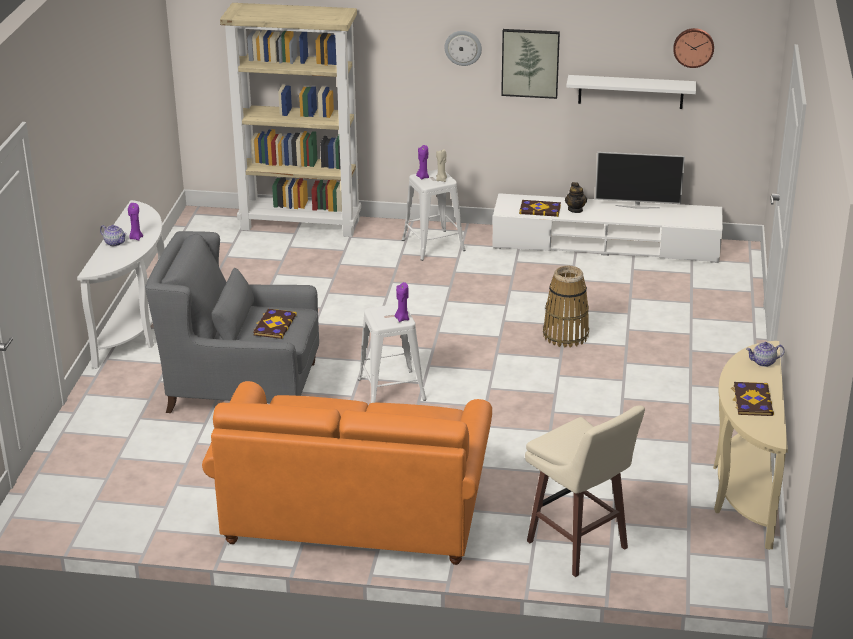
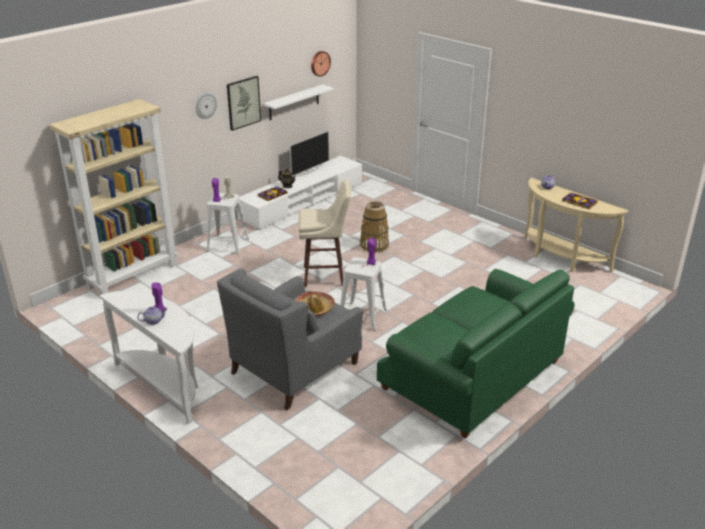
camera: 55 degrees left, 0 degrees up
orange sofa [202,381,492,565] -> green sofa [377,269,575,438]
book [253,309,297,339] -> hat [295,291,335,316]
beige stool [525,405,645,577] -> beige stool moved to [299,179,351,287]

